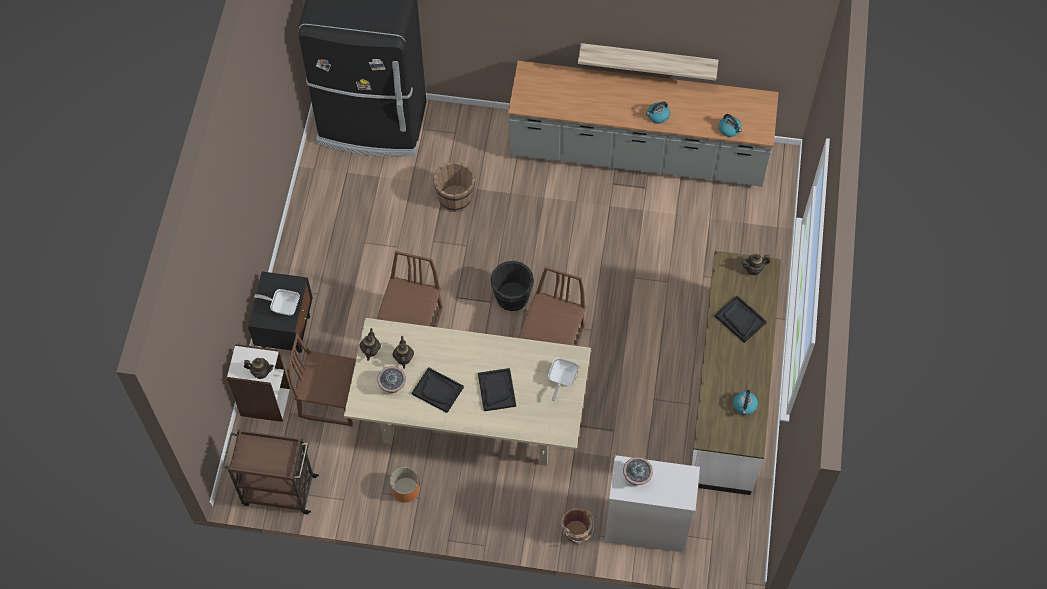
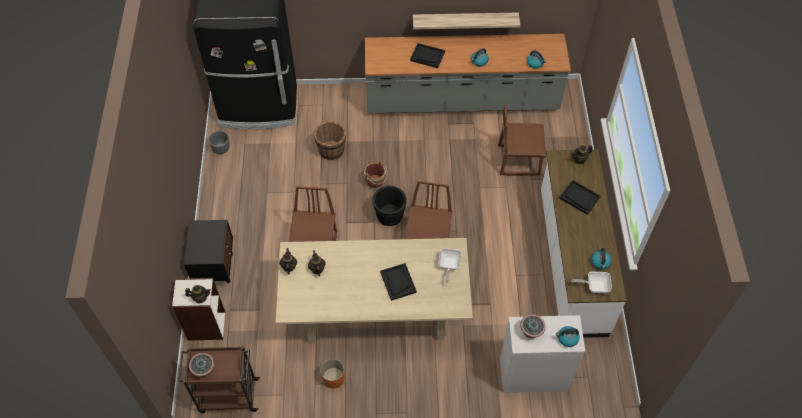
camera: 10 degrees left, 5 degrees down
frying pan [254,289,300,316] -> frying pan moved to [571,272,612,293]
brown chair [287,334,356,427] -> brown chair moved to [498,104,546,176]
potted plant [377,366,406,393] -> potted plant moved to [189,353,214,377]
black tray [412,367,464,413] -> black tray moved to [410,43,445,68]
brown bucket [561,508,594,544] -> brown bucket moved to [364,161,388,190]
none -> grey planter [208,131,230,154]
none -> kettle [556,326,580,347]

